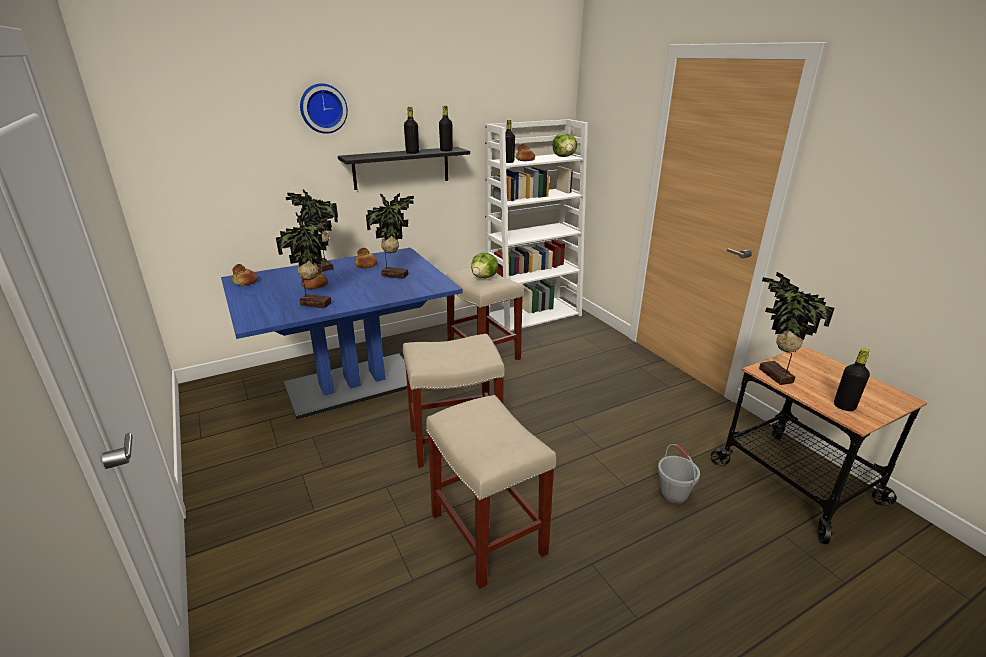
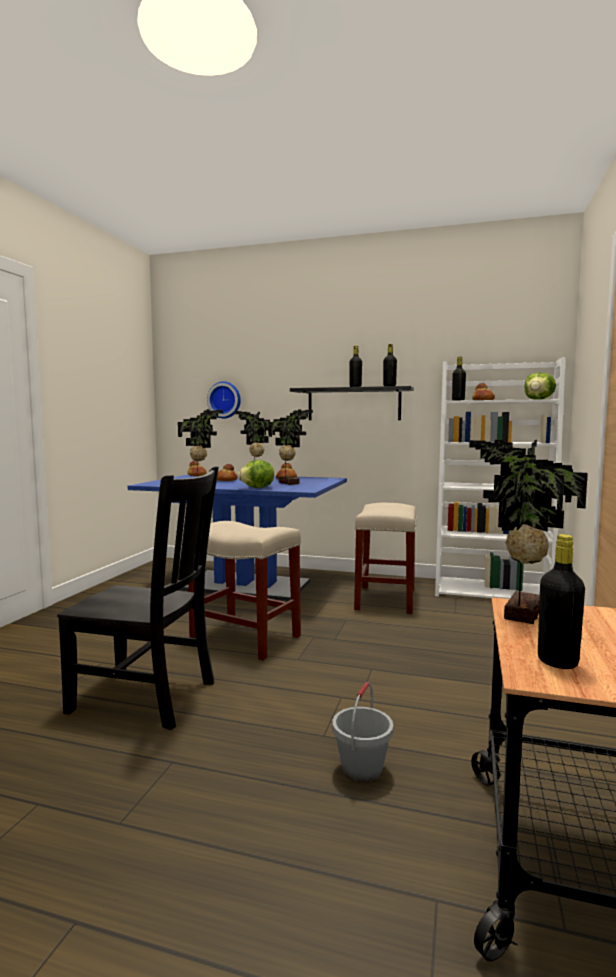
camera: 45 degrees right, 20 degrees down
wall clock [300,83,348,134] -> wall clock moved to [207,381,241,418]
beige stool [426,395,556,589] -> black chair [57,466,219,730]
lettuce [471,253,498,278] -> lettuce moved to [238,460,274,488]

